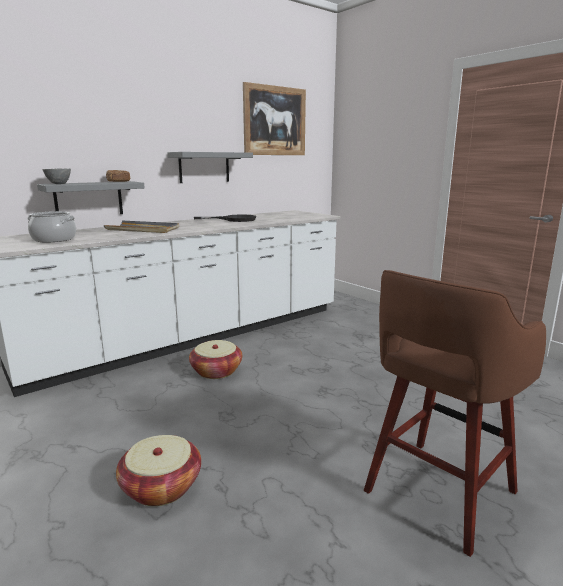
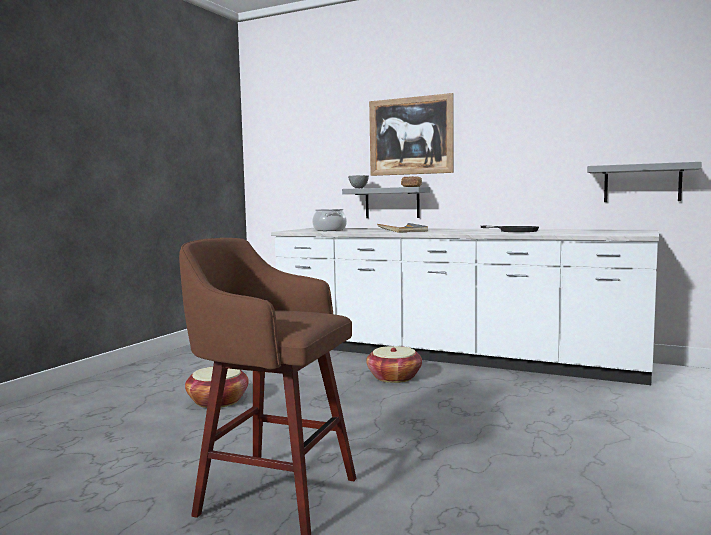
camera: 65 degrees right, 10 degrees down
grey shelf [167,152,253,183] -> grey shelf moved to [587,162,702,202]
picture [243,82,306,155] -> picture moved to [369,93,454,176]

